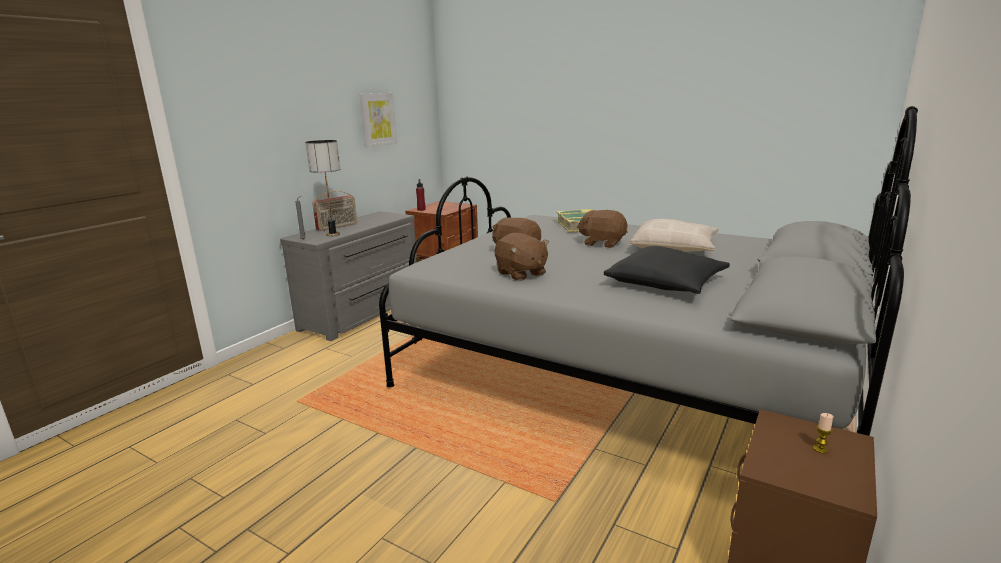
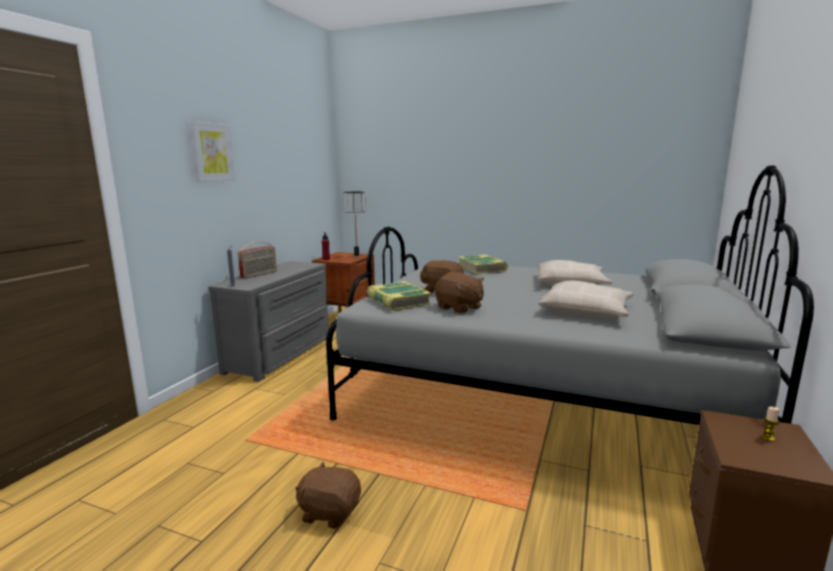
camera: 10 degrees left, 5 degrees down
table lamp [305,140,340,236] -> table lamp moved to [344,192,366,258]
picture [359,93,397,147] -> picture moved to [189,121,235,182]
brown plush toy [577,210,628,248] -> brown plush toy moved to [296,462,361,529]
black pillow [604,246,730,294] -> beige pillow [539,281,634,317]
none -> book [366,281,432,311]

